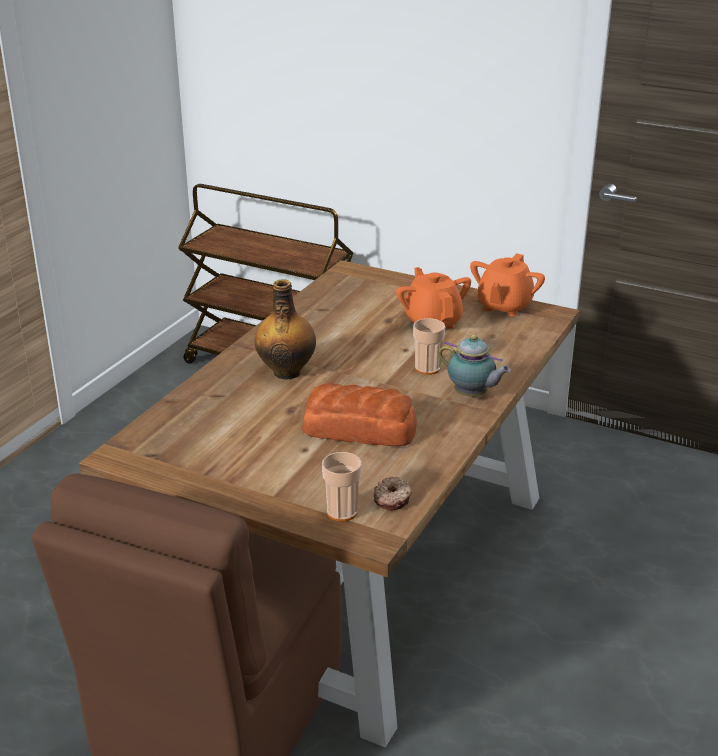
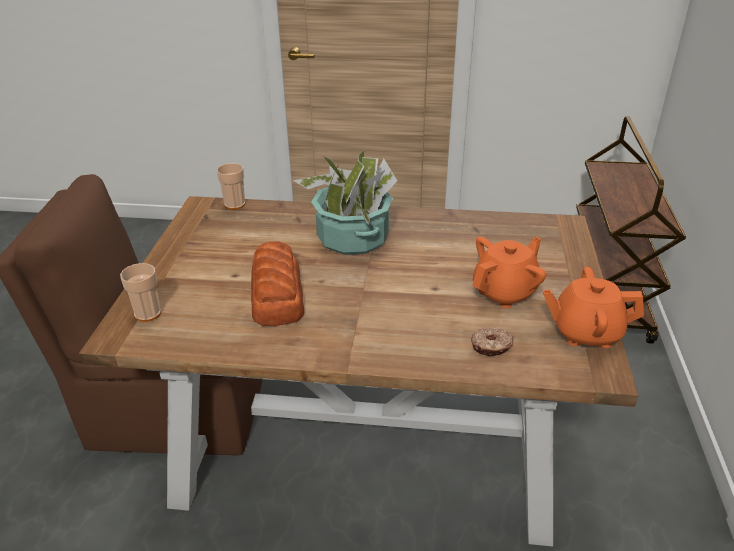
camera: 70 degrees right, 5 degrees up
bottle [255,279,316,380] -> potted plant [293,150,397,255]
donut [373,477,412,511] -> donut moved to [471,328,513,356]
cup [413,318,445,375] -> cup moved to [217,163,245,210]
teapot [439,334,511,397] -> none

